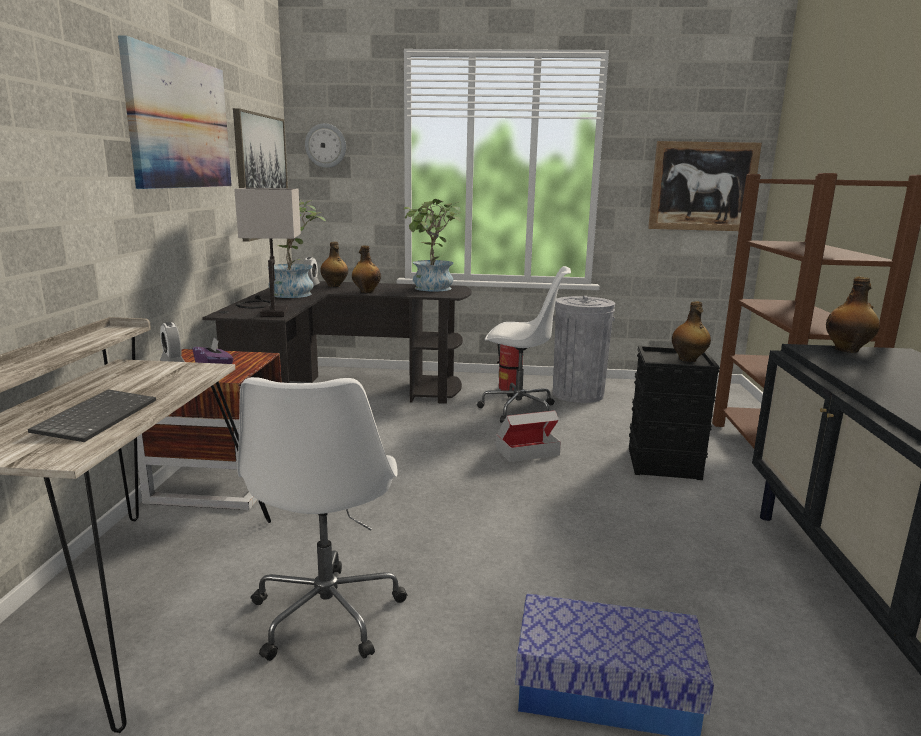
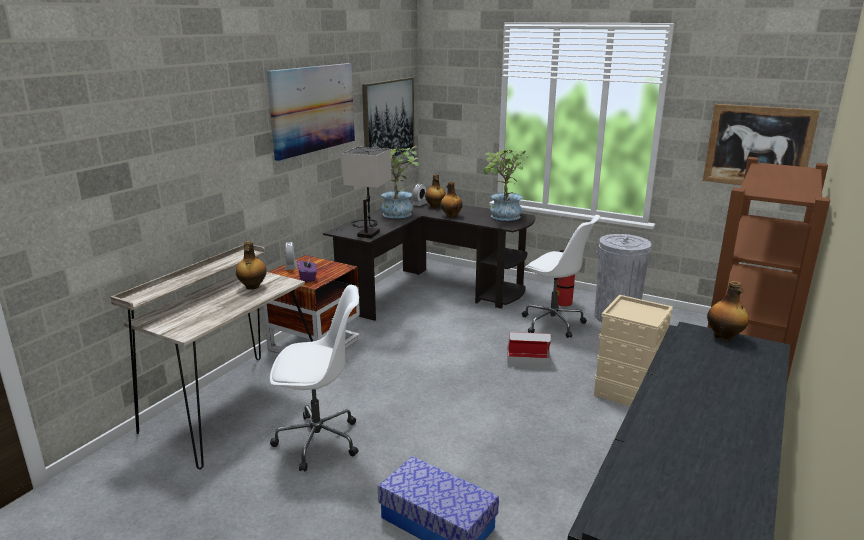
camera: 25 degrees right, 5 degrees up
keyboard [28,389,156,442] -> none
white office chair [237,377,408,661] -> white office chair turned 120 degrees counterclockwise [270,285,359,471]
wall clock [305,123,346,168] -> none
black storage box [629,346,720,480] -> beige storage box [594,295,673,406]
bottle [672,301,711,362] -> bottle moved to [236,241,267,290]

